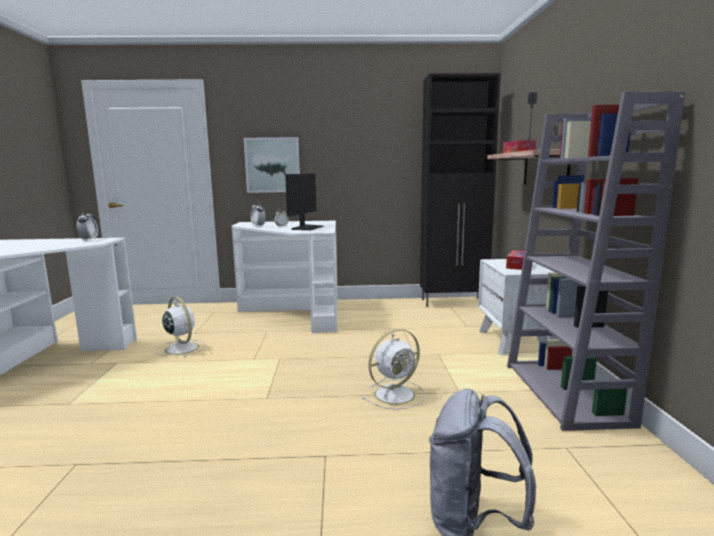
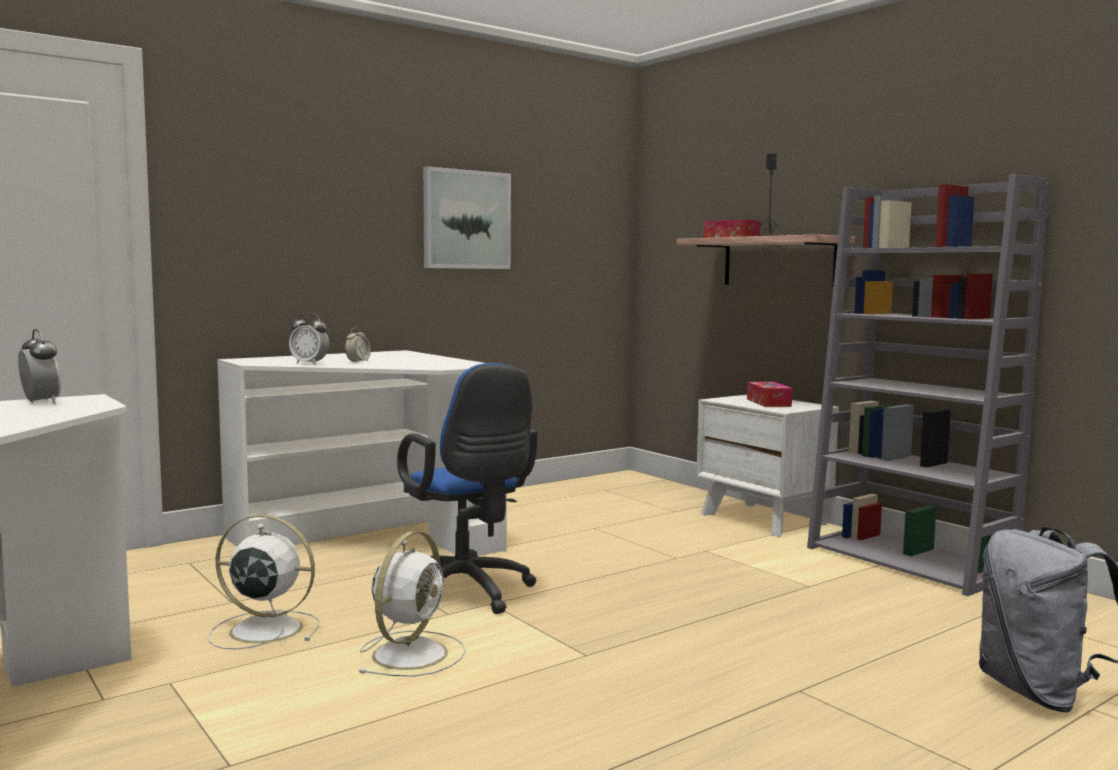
camera: 35 degrees left, 5 degrees down
picture [244,137,300,193] -> picture moved to [423,166,511,269]
monitor [285,174,324,230] -> none
white fan [362,329,426,410] -> white fan moved to [358,531,466,677]
black cabinet [420,73,501,307] -> none
none -> blue office chair [397,363,538,614]

